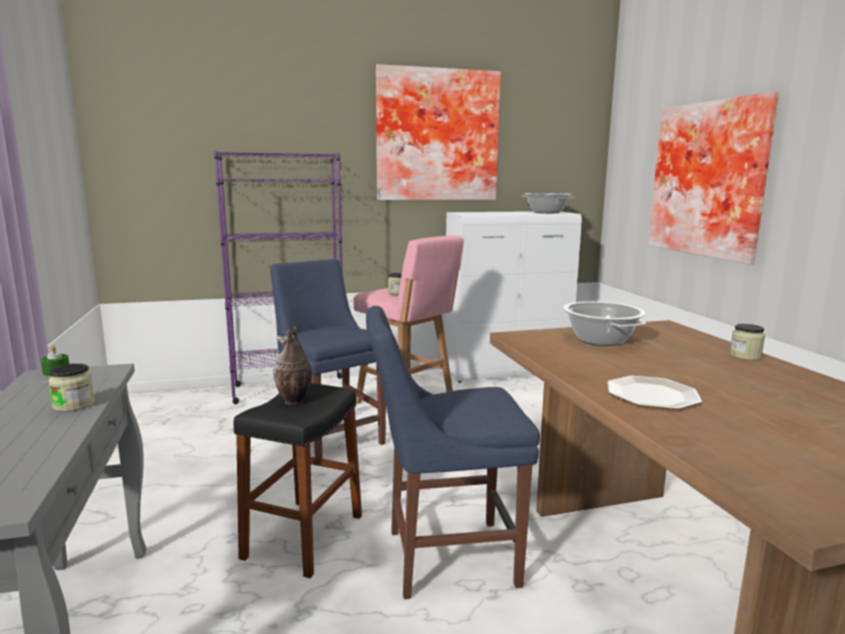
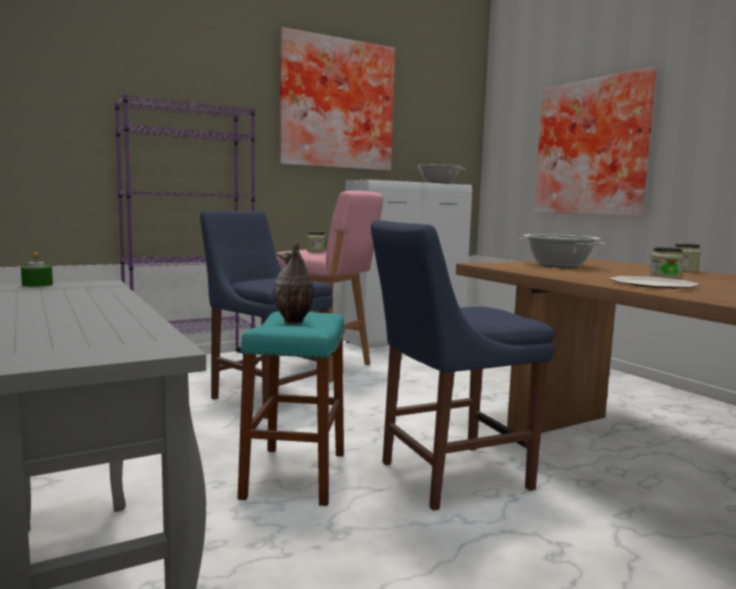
camera: 15 degrees left, 5 degrees down
jar [48,363,95,412] -> jar moved to [650,247,683,280]
black stool [234,383,362,578] -> turquoise stool [238,311,345,506]

